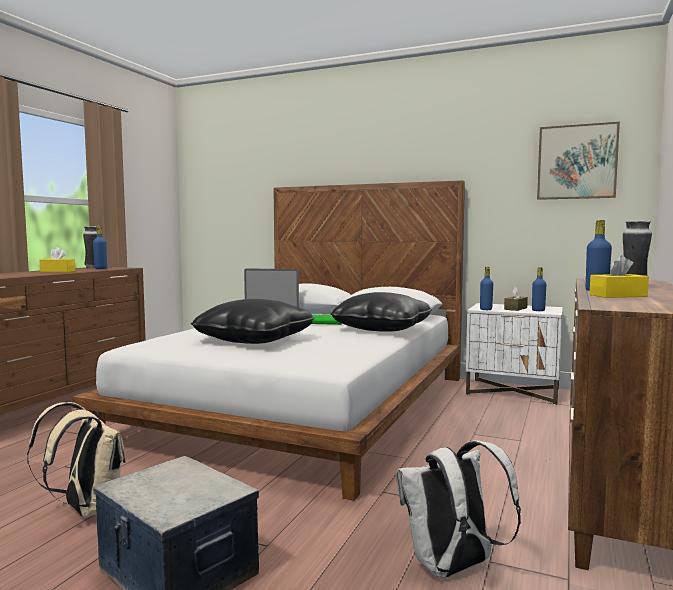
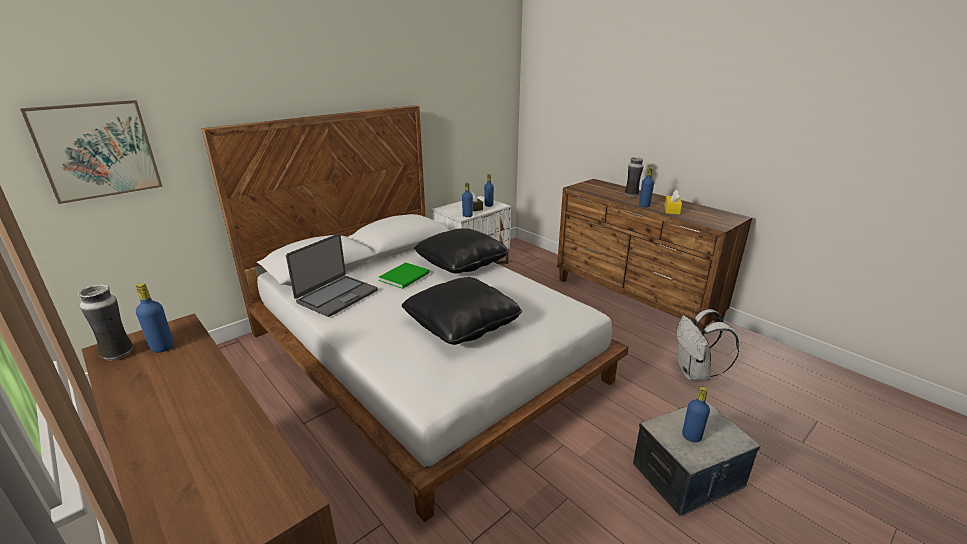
camera: 65 degrees left, 20 degrees up
beige backpack [27,402,126,518] -> none
yellow tissue box [40,247,75,272] -> none
picture [537,122,620,200] -> picture moved to [20,100,163,204]
none -> blue bottle [682,387,710,442]

